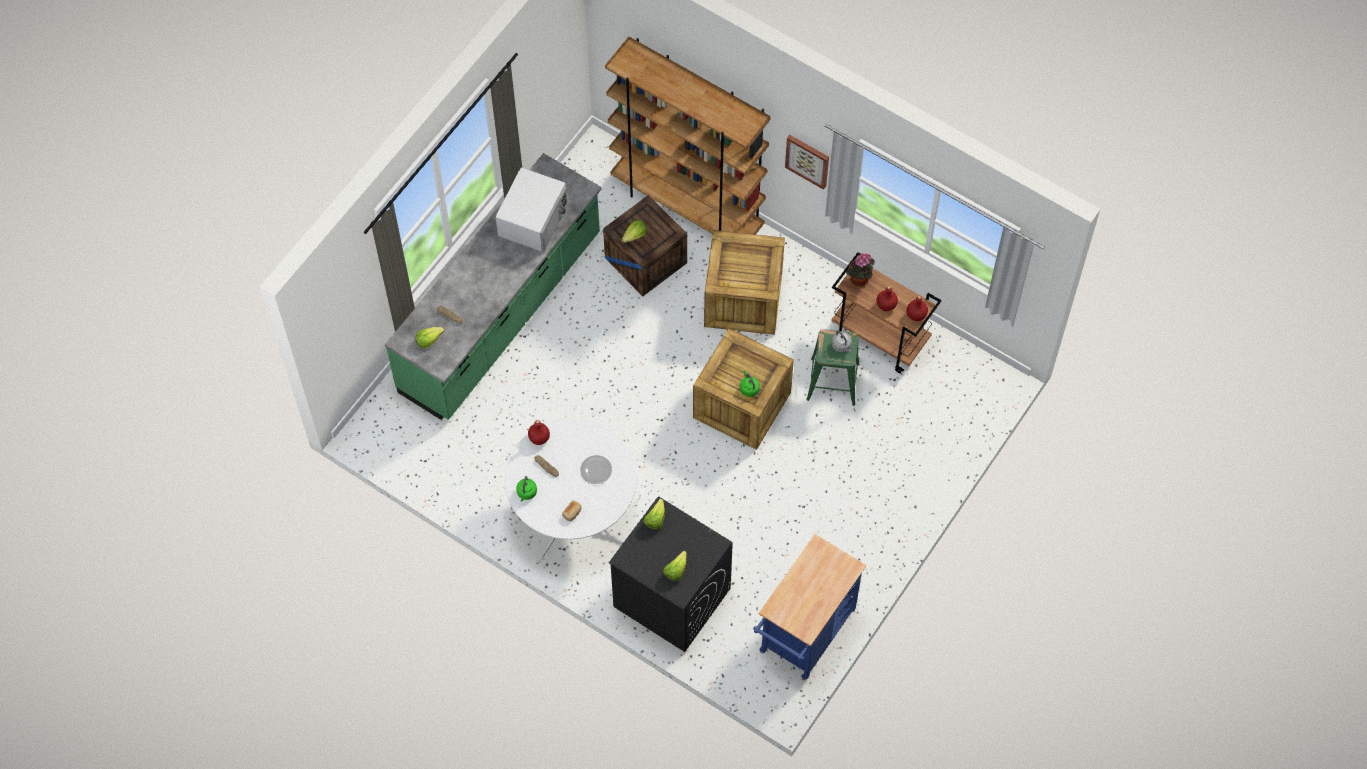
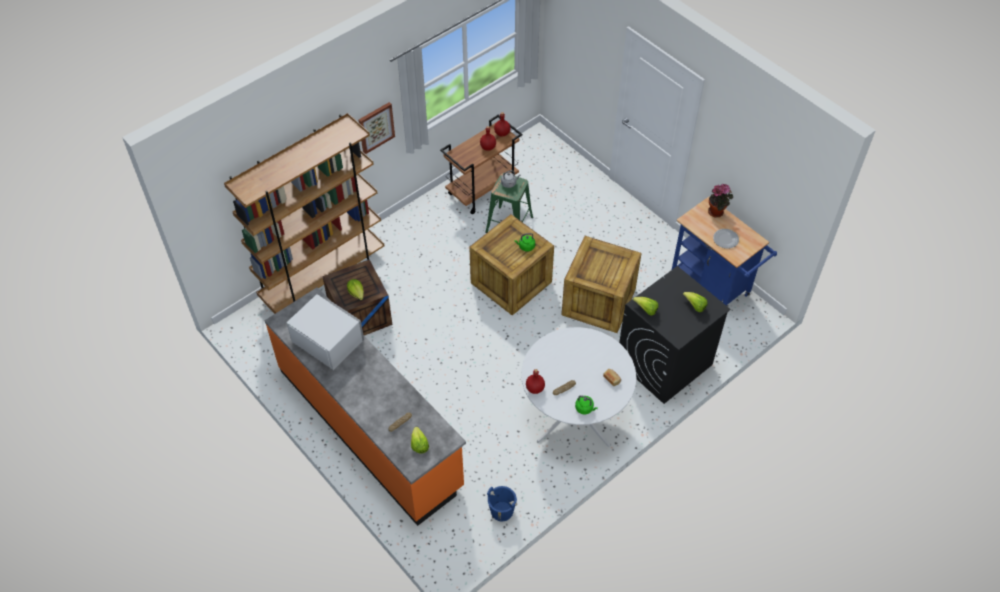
camera: 75 degrees left, 10 degrees down
green counter [385,153,601,420] -> orange counter [265,287,466,526]
plate [580,455,612,484] -> plate moved to [713,229,739,249]
crate [704,230,785,335] -> crate moved to [562,236,642,333]
potted plant [846,253,875,287] -> potted plant moved to [708,184,733,217]
none -> blue bucket [487,486,517,521]

